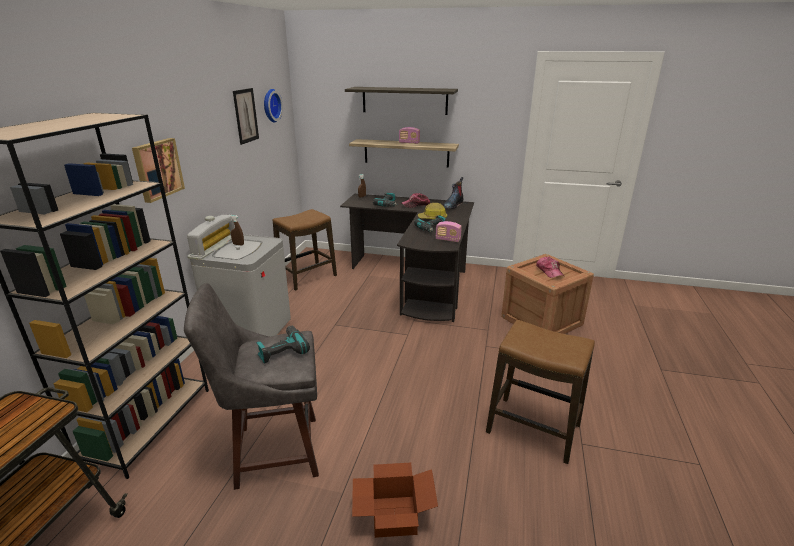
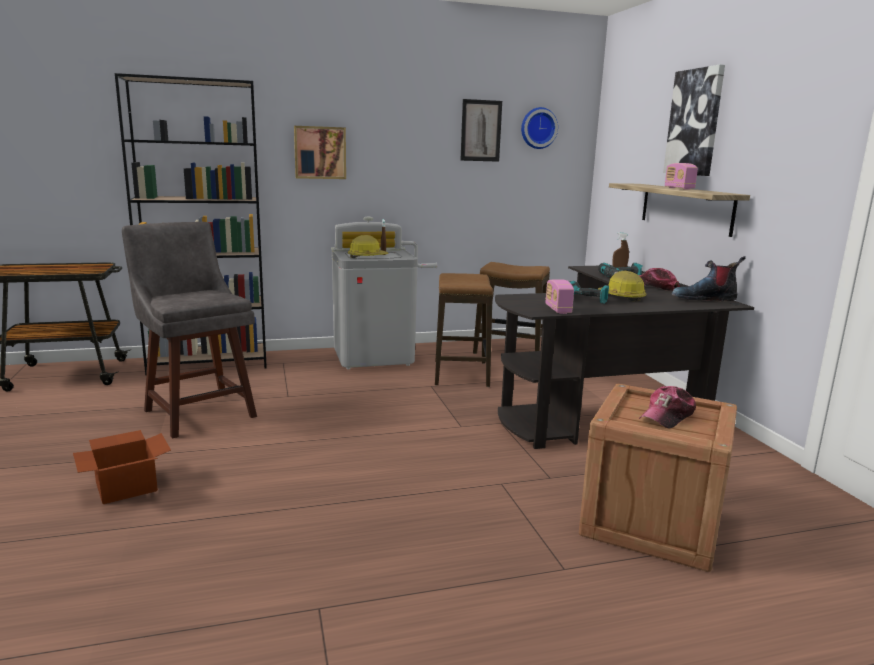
camera: 60 degrees right, 10 degrees down
power drill [256,325,310,364] -> none
shelf [345,87,458,115] -> picture [663,65,725,176]
stool [486,320,595,464] -> stool moved to [435,273,493,387]
none -> hard hat [348,235,389,258]

